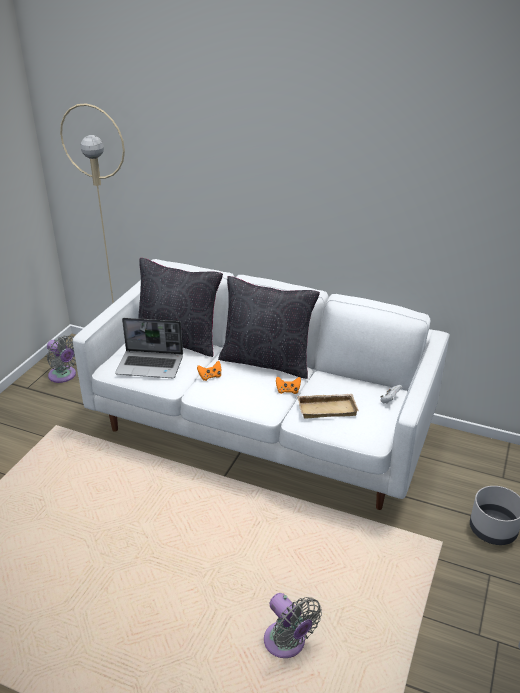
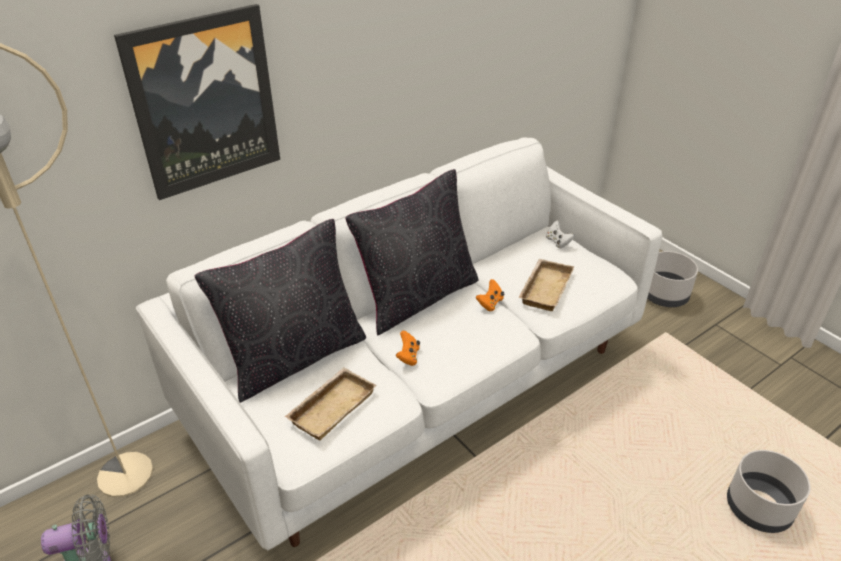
camera: 60 degrees left, 5 degrees up
laptop [115,318,183,378] -> beige tray [284,368,376,440]
grey fan [264,593,322,658] -> grey planter [727,450,810,533]
none -> picture [114,4,280,200]

